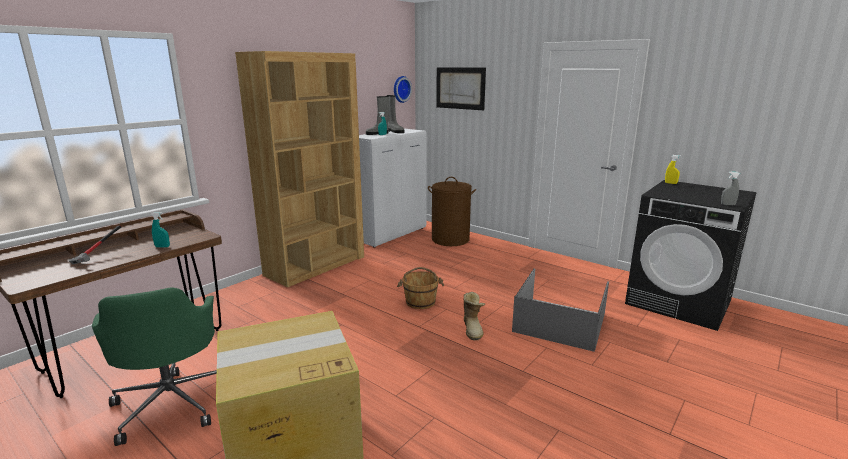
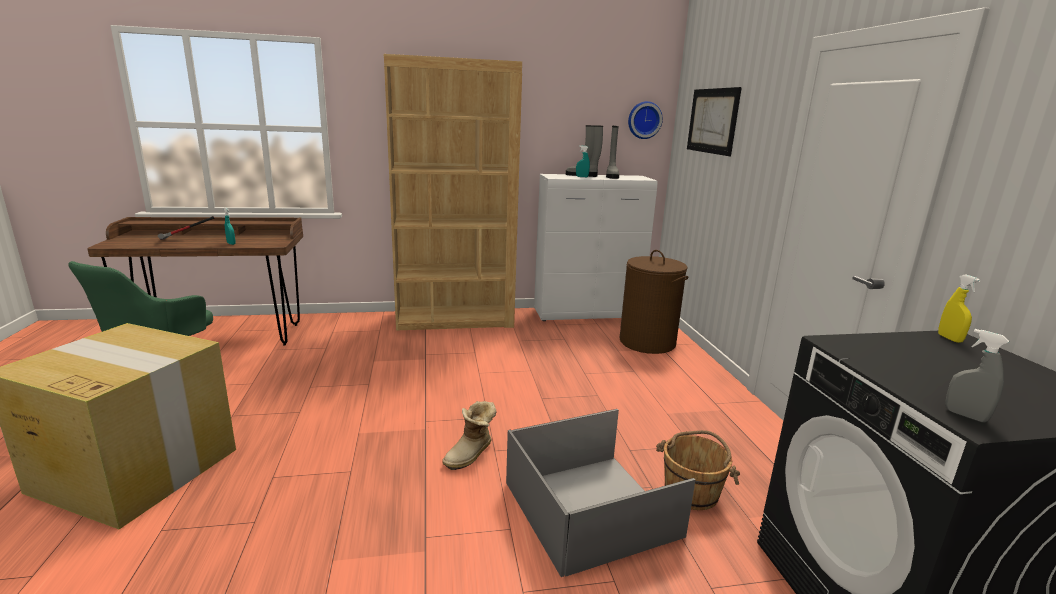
camera: 40 degrees right, 0 degrees up
brown bucket [397,267,445,309] -> brown bucket moved to [656,430,740,510]

